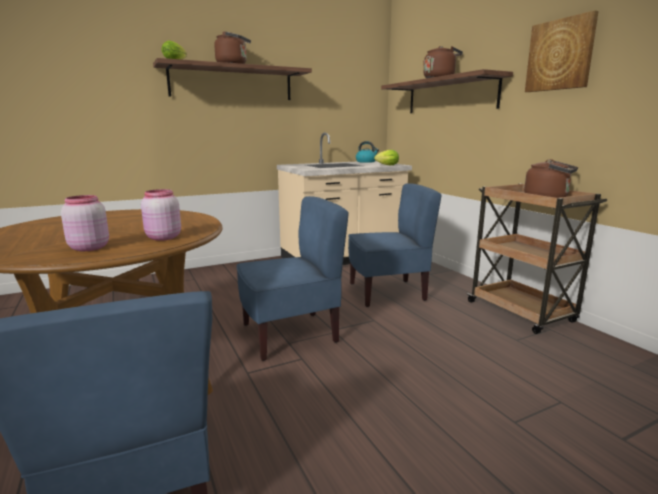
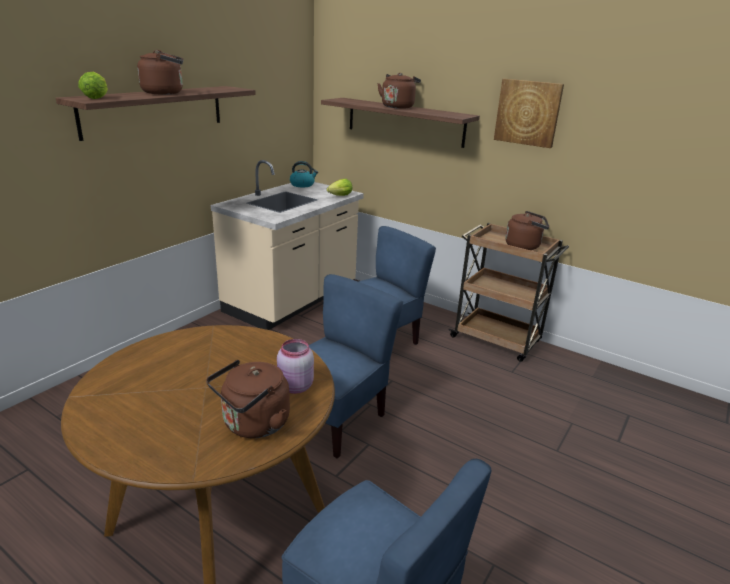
camera: 30 degrees left, 10 degrees up
pink jar [61,195,109,251] -> brown kettle [206,360,290,438]

